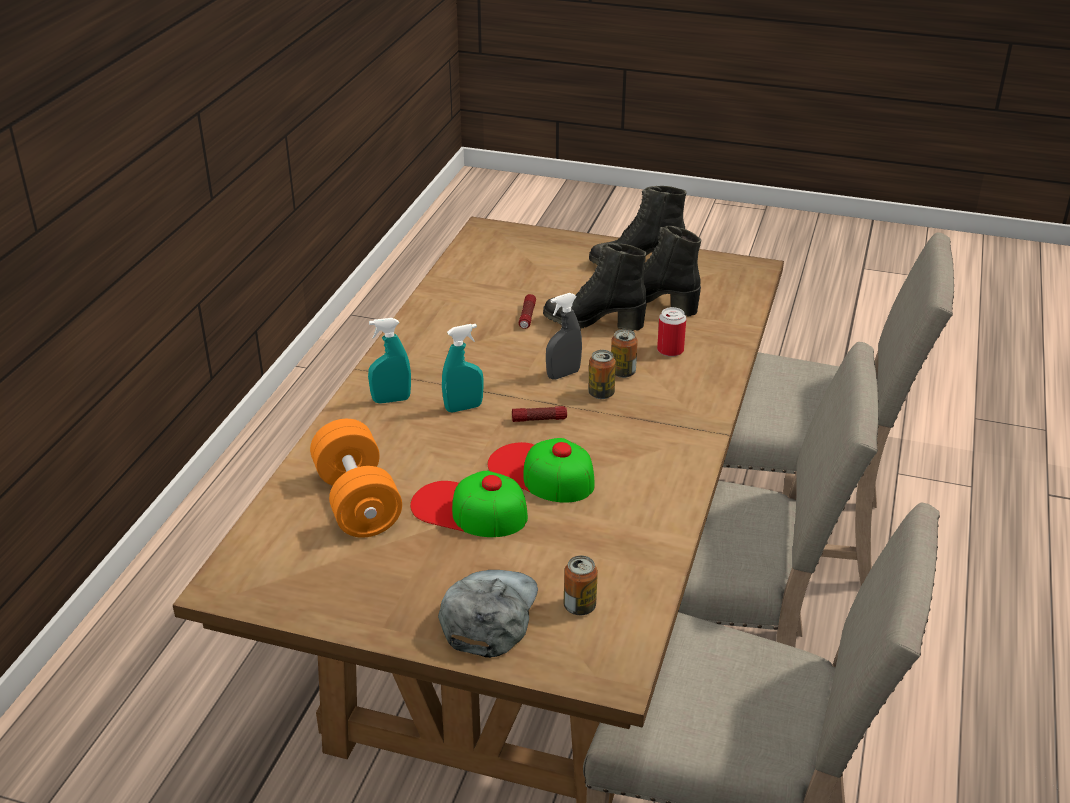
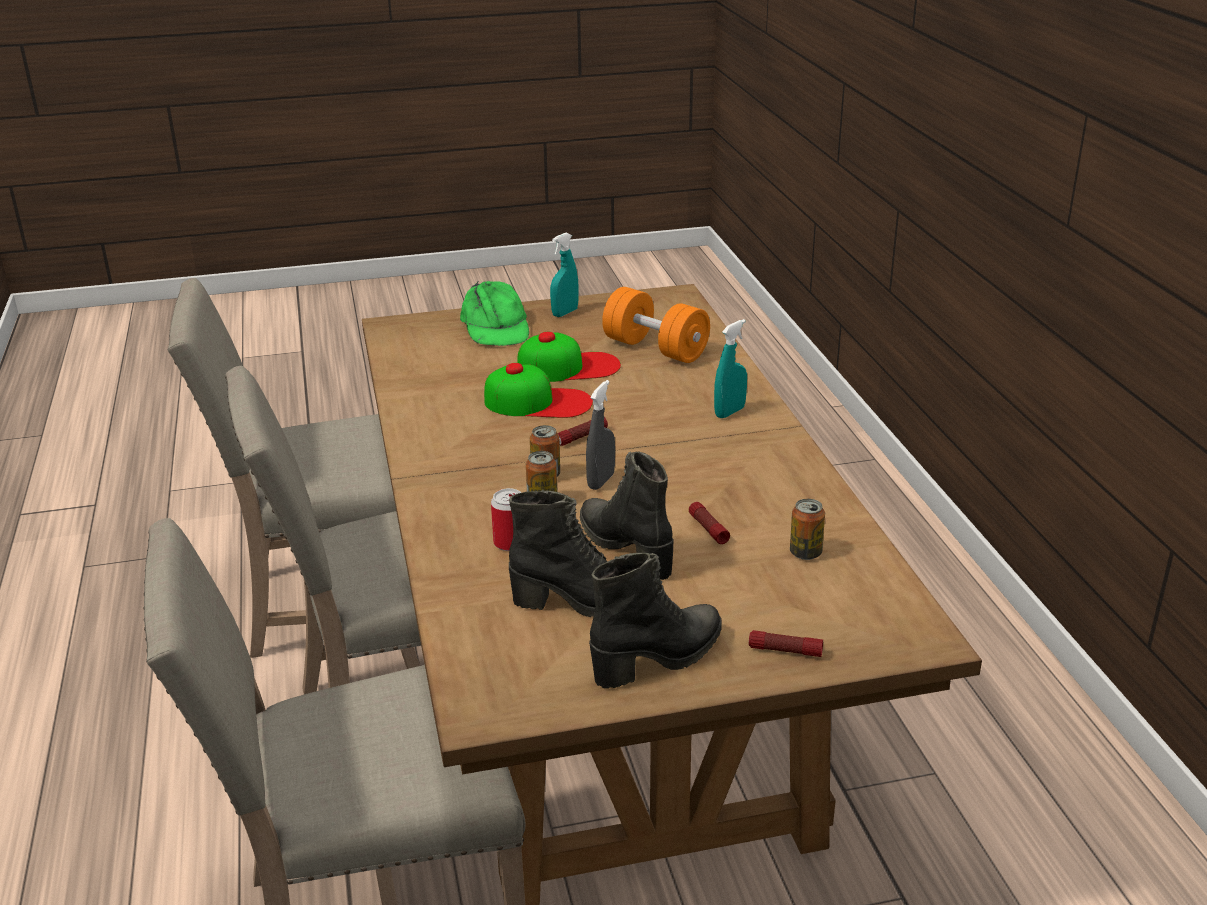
camera: 150 degrees right, 5 degrees down
grey cap [438,570,538,658] -> green cap [460,281,529,346]
turquoise spray bottle [442,324,484,412] -> turquoise spray bottle moved to [550,233,578,317]
black boot [543,243,647,331] -> black boot turned 105 degrees counterclockwise [580,451,673,580]
can [564,556,598,615] -> can moved to [790,499,825,560]
none -> flashlight [749,630,823,657]

